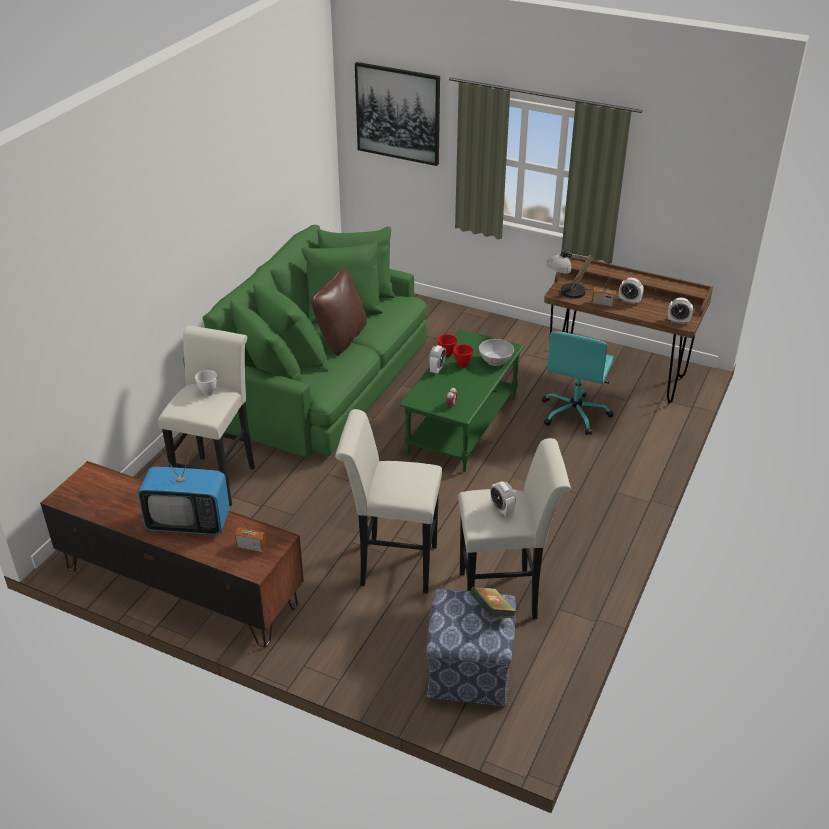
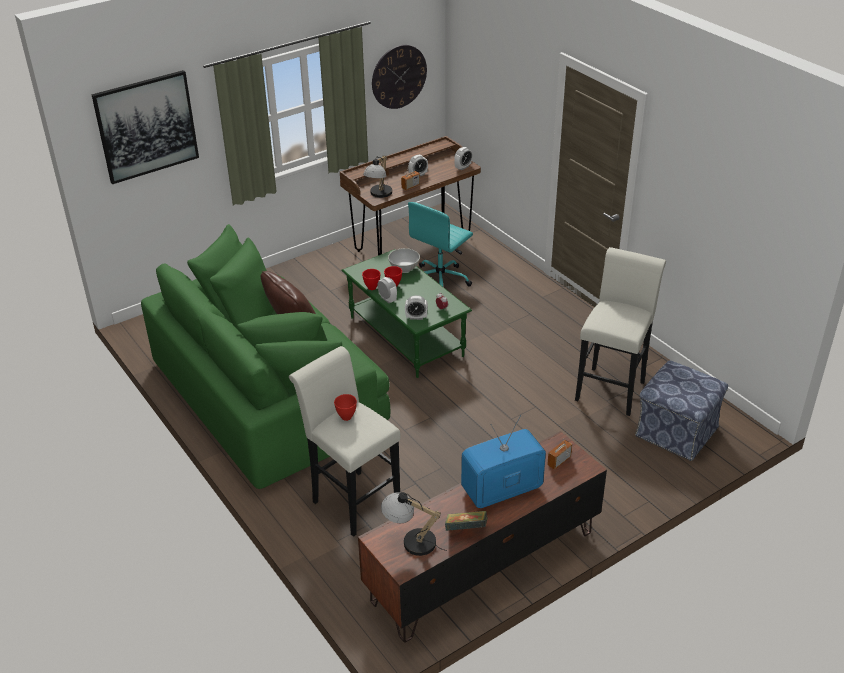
camera: 60 degrees left, 0 degrees up
television [138,447,230,535] -> television turned 150 degrees counterclockwise [461,415,546,508]
white bowl [195,370,217,396] -> red bowl [334,394,357,421]
white stool [335,409,442,594] -> none
book [470,587,517,618] -> book moved to [445,511,488,531]
alarm clock [490,481,516,516] -> alarm clock moved to [405,295,428,320]
turquoise office chair [542,331,614,435] -> turquoise office chair turned 75 degrees clockwise [408,202,473,286]
none -> wall clock [372,45,427,109]
none -> table lamp [381,492,447,556]

